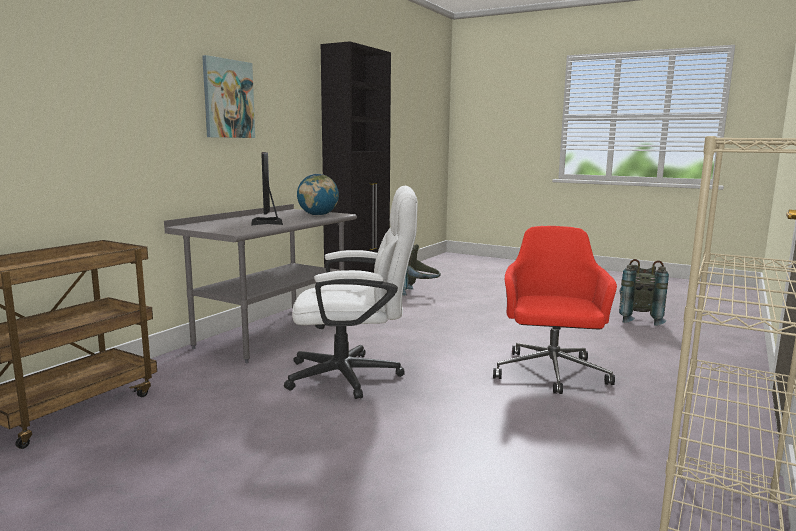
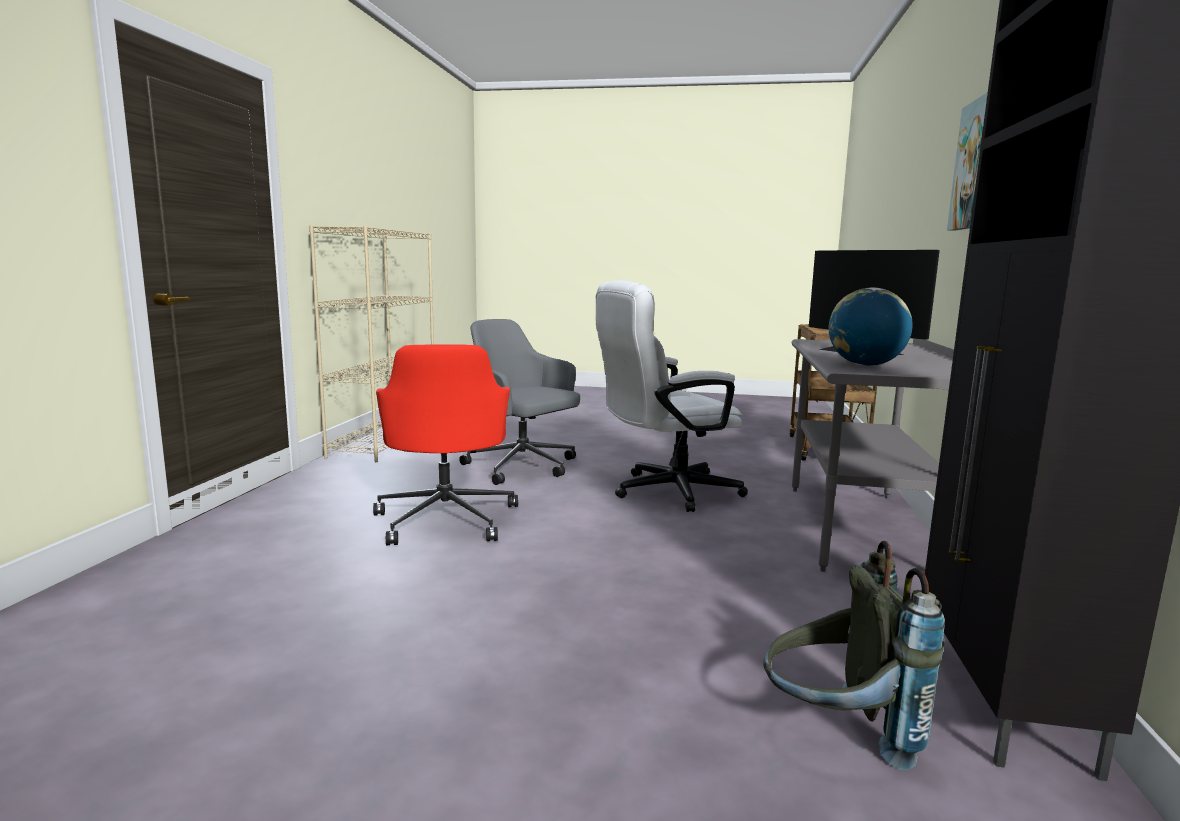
camera: 160 degrees right, 0 degrees up
grey backpack [619,259,669,326] -> none
none -> grey office chair [459,319,580,485]

